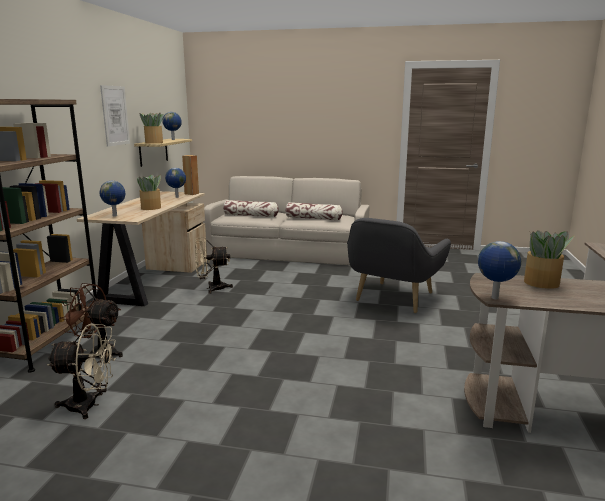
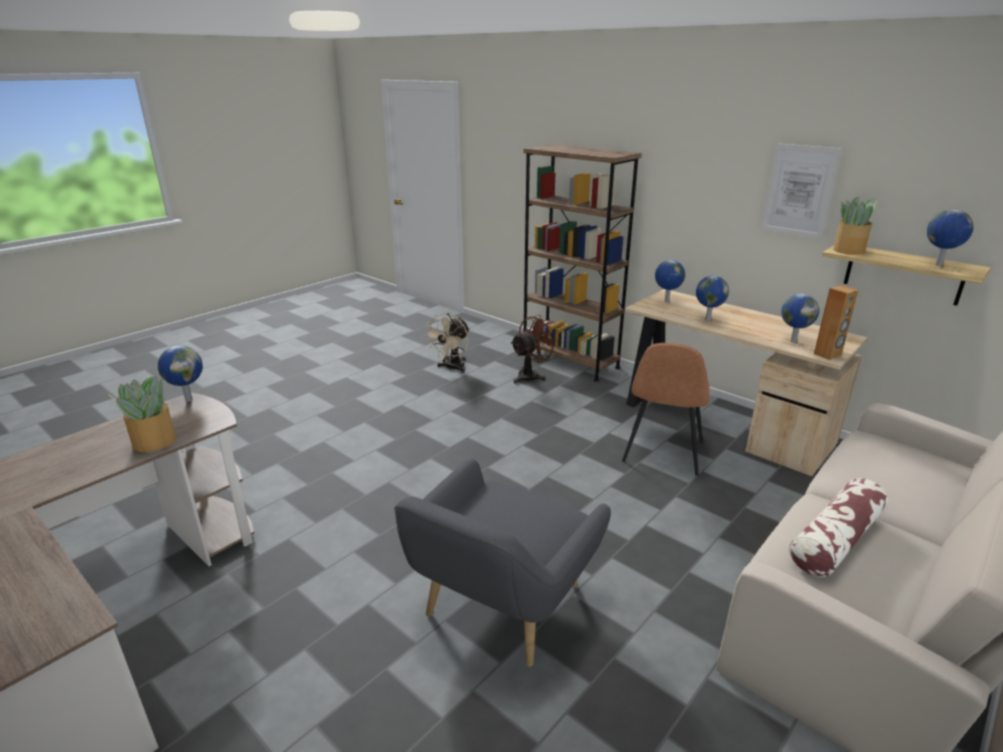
camera: 120 degrees right, 10 degrees up
potted plant [137,174,161,210] -> globe [696,276,729,321]
beige fan [195,237,233,294] -> brown chair [622,343,710,476]
pillow [223,200,279,217] -> none
grey armchair [347,218,451,313] -> grey armchair turned 120 degrees counterclockwise [394,459,611,667]

